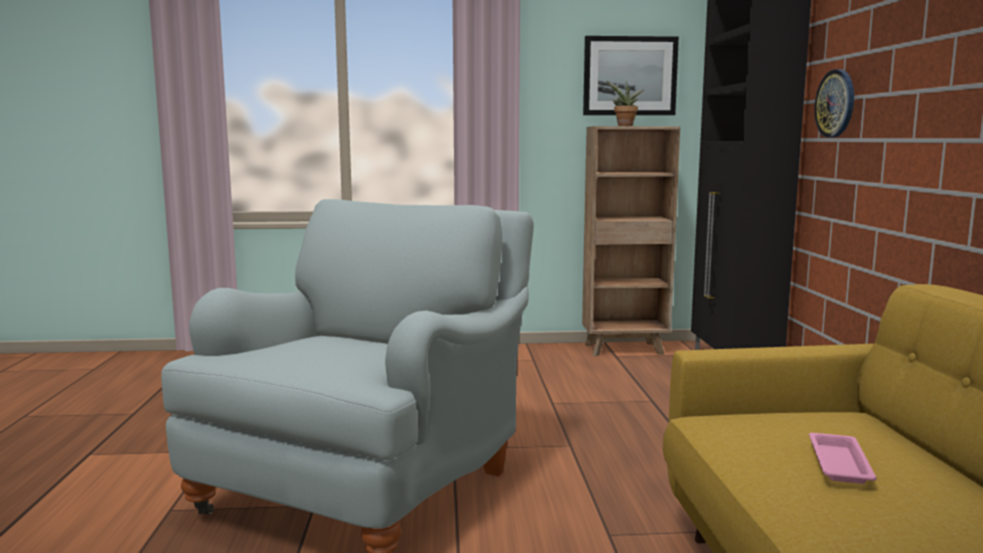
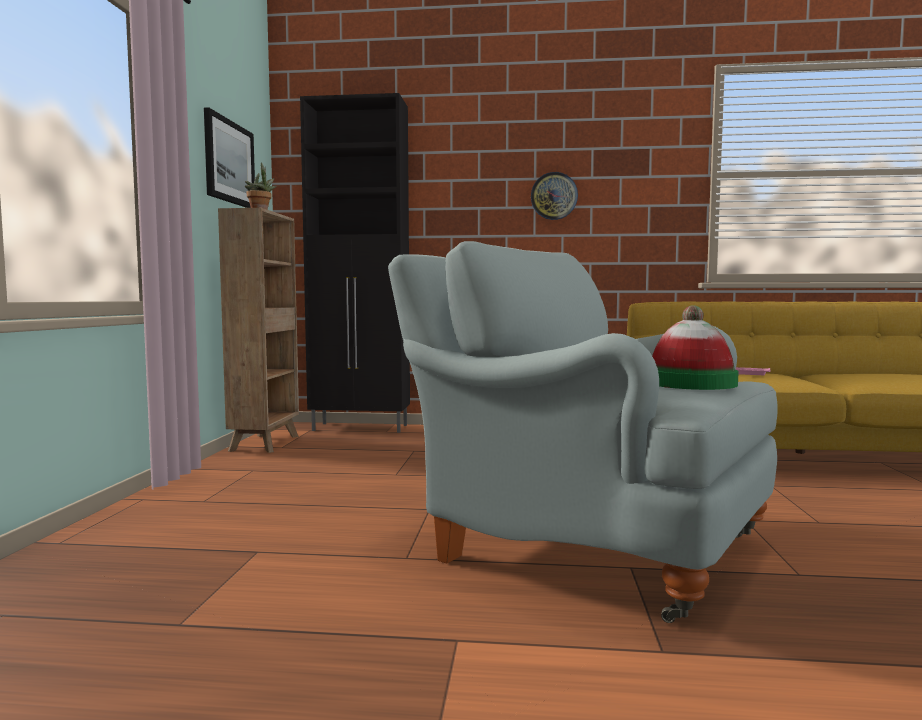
camera: 80 degrees left, 5 degrees down
wall clock [814,69,854,138] -> wall clock moved to [531,172,578,220]
none -> hat [652,305,739,390]

